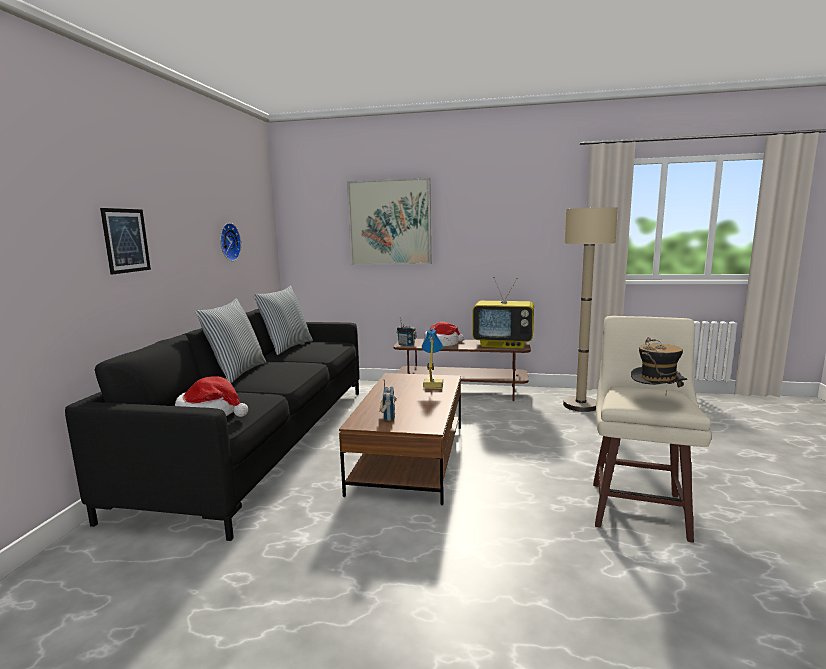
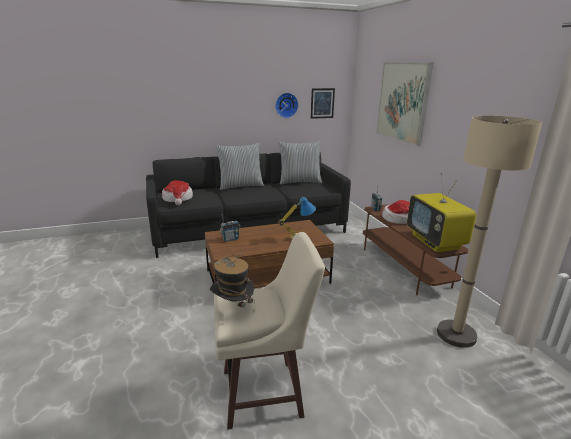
camera: 60 degrees right, 10 degrees up
picture [100,208,151,275] -> picture moved to [311,88,335,119]

